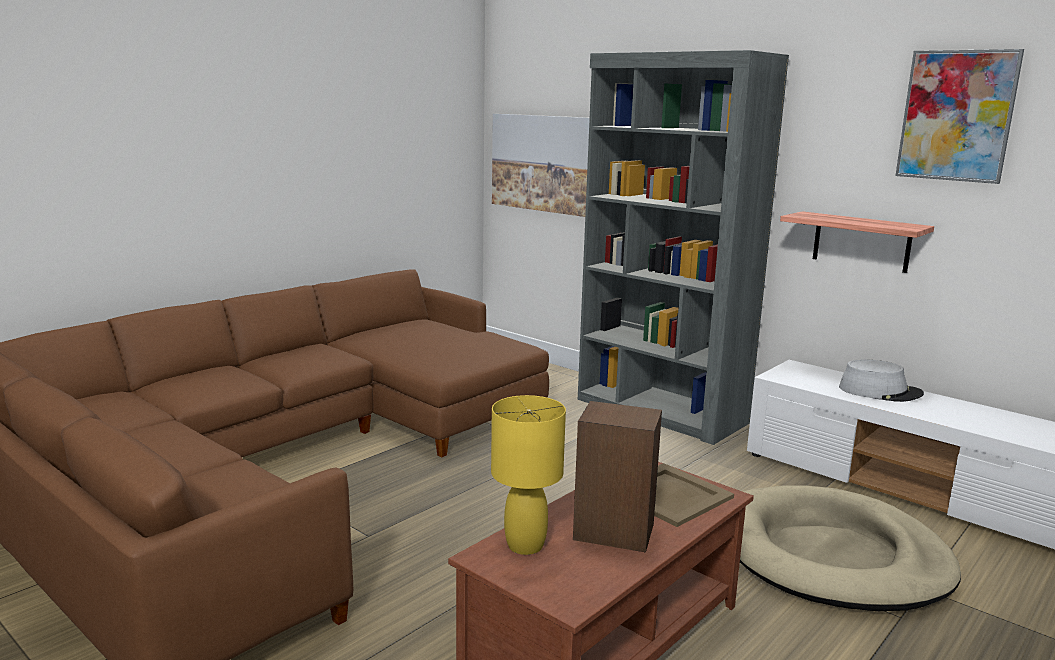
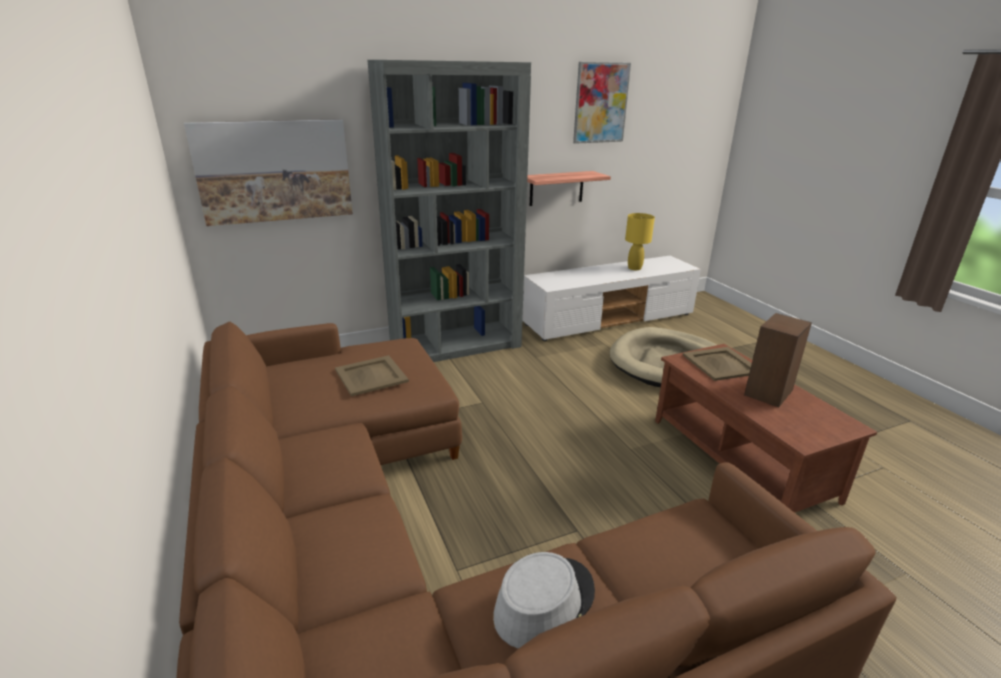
camera: 65 degrees left, 10 degrees up
yellow table lamp [491,395,566,555] -> yellow table lamp moved to [625,213,655,270]
grey hat [839,359,924,402] -> grey hat moved to [493,552,595,649]
none -> beige tray [335,355,409,396]

